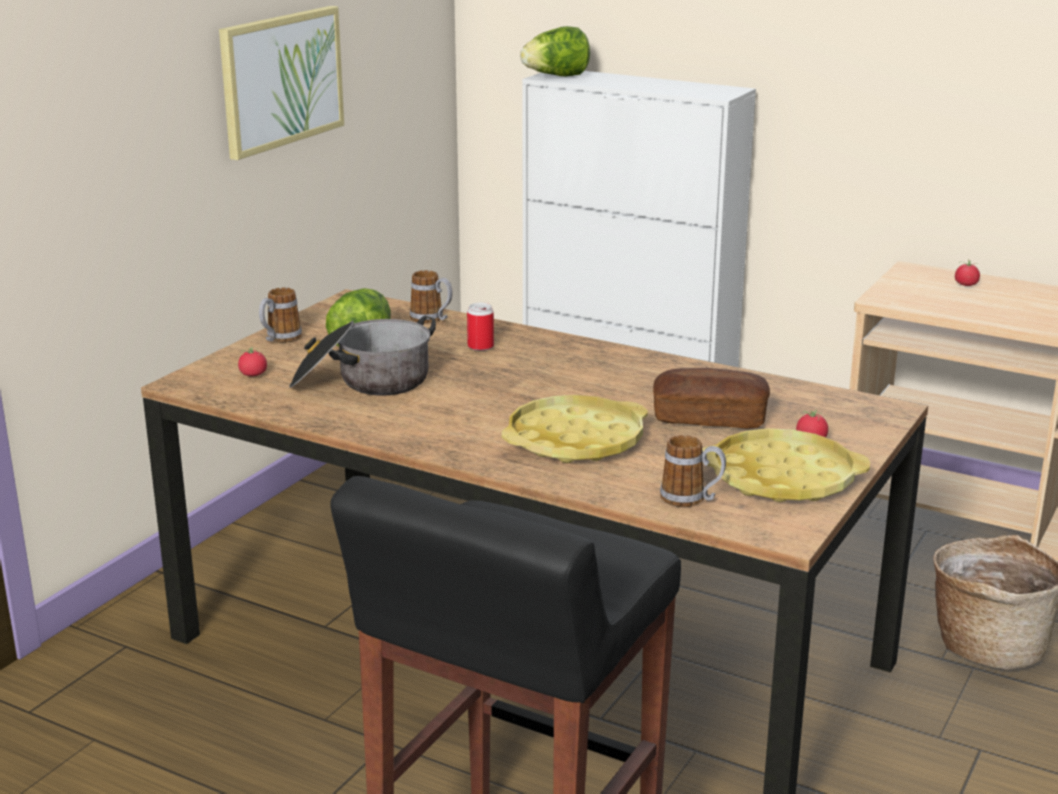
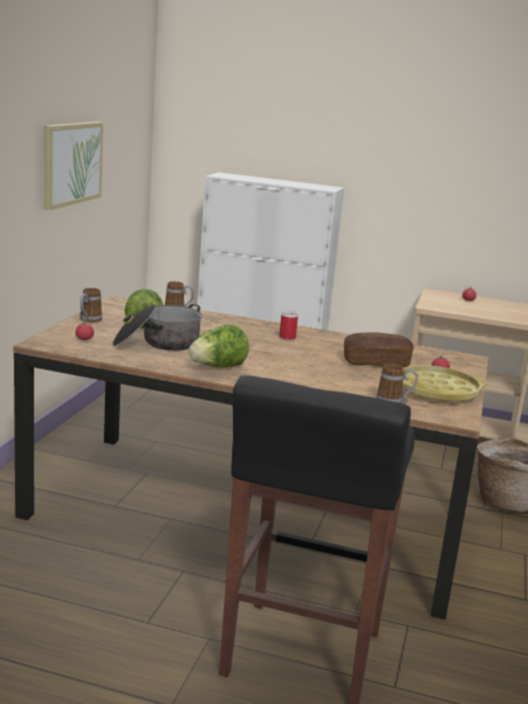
camera: 15 degrees left, 5 degrees down
can [467,303,494,351] -> can moved to [279,310,298,340]
yellow tray [502,395,648,463] -> none
lettuce [520,26,590,76] -> lettuce moved to [189,325,249,368]

